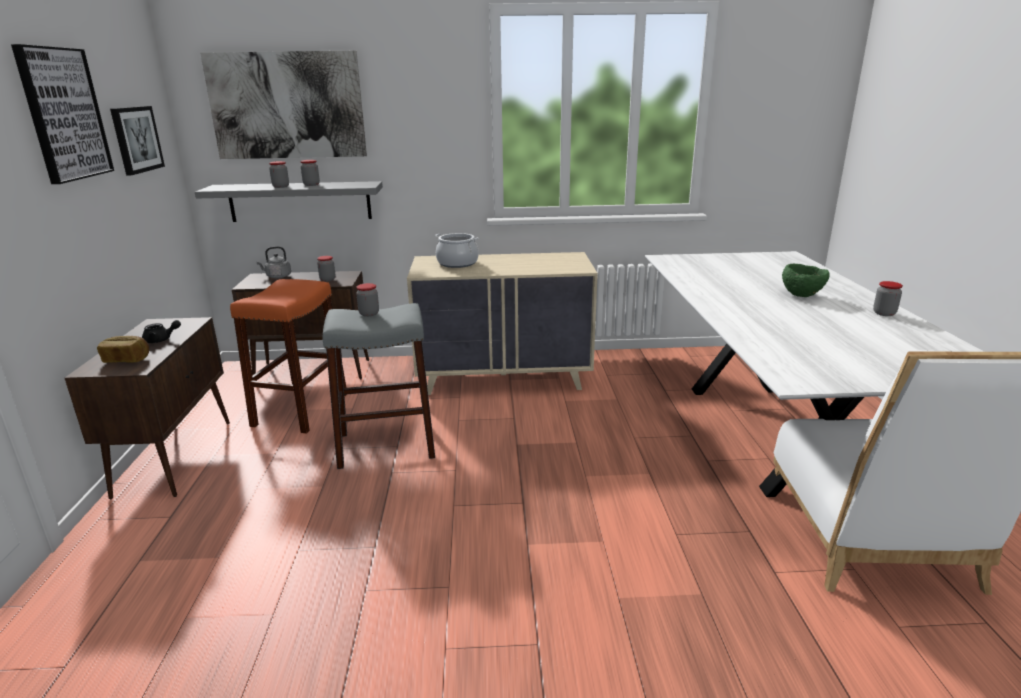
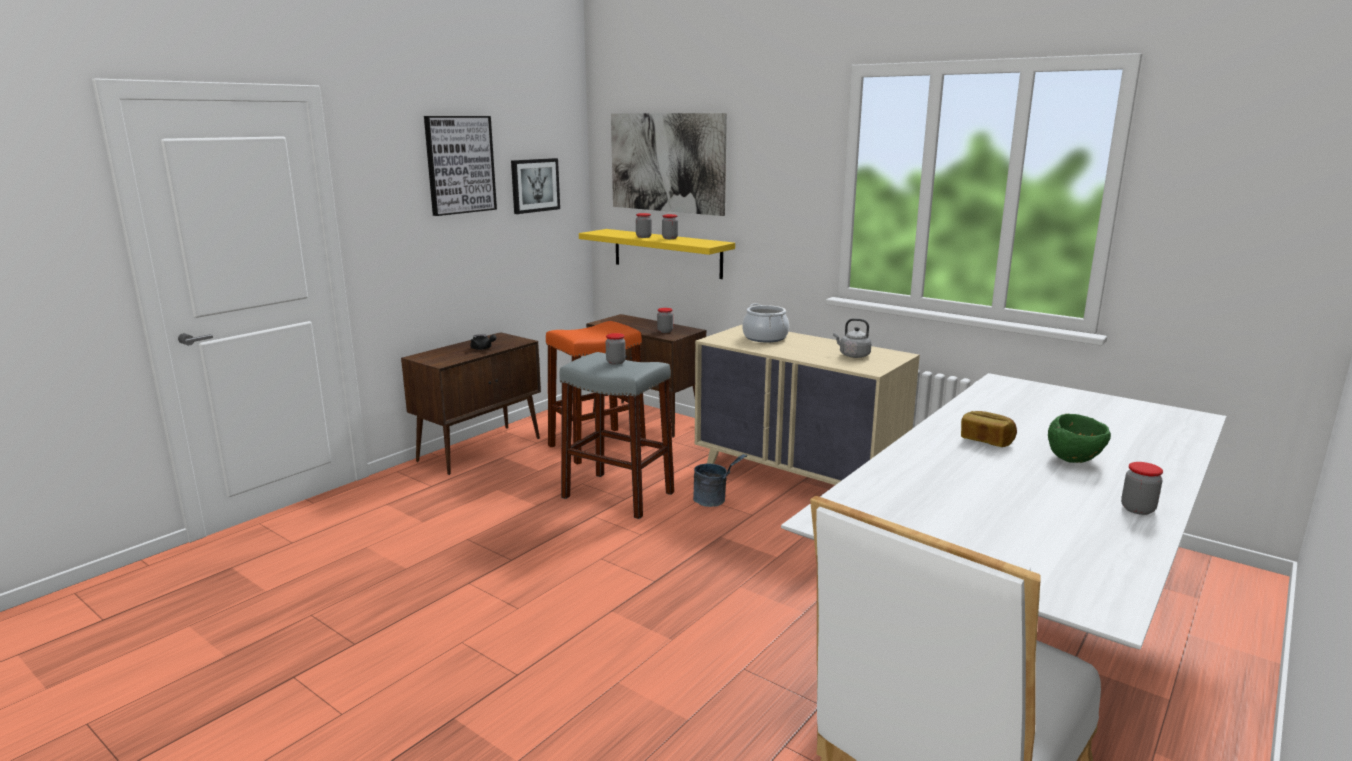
camera: 40 degrees right, 5 degrees down
bread [97,336,149,363] -> bread moved to [961,411,1017,447]
grey shelf [195,181,383,222] -> yellow shelf [579,229,735,279]
grey kettle [256,246,291,278] -> grey kettle moved to [833,318,872,358]
none -> grey bucket [693,454,747,507]

